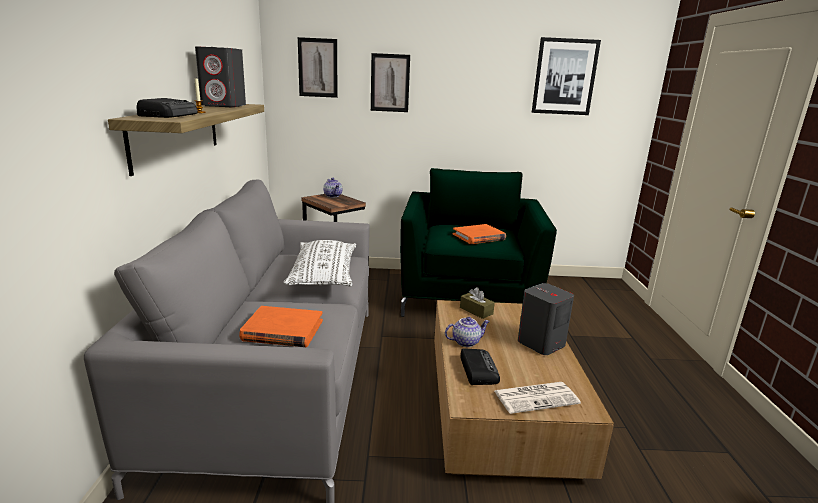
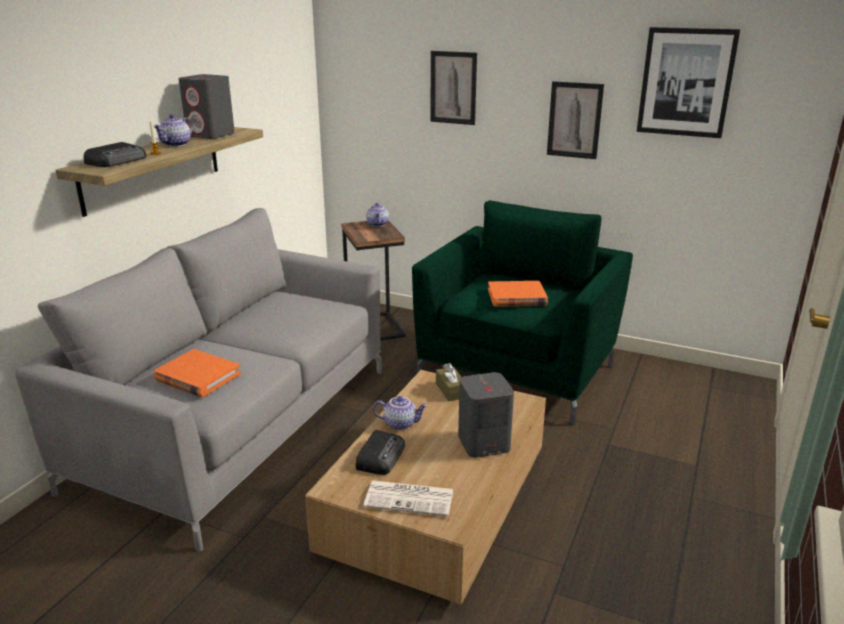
camera: 25 degrees right, 5 degrees up
white pillow [283,240,356,286] -> none
picture [298,37,338,98] -> picture moved to [547,81,604,159]
none -> teapot [153,114,193,147]

